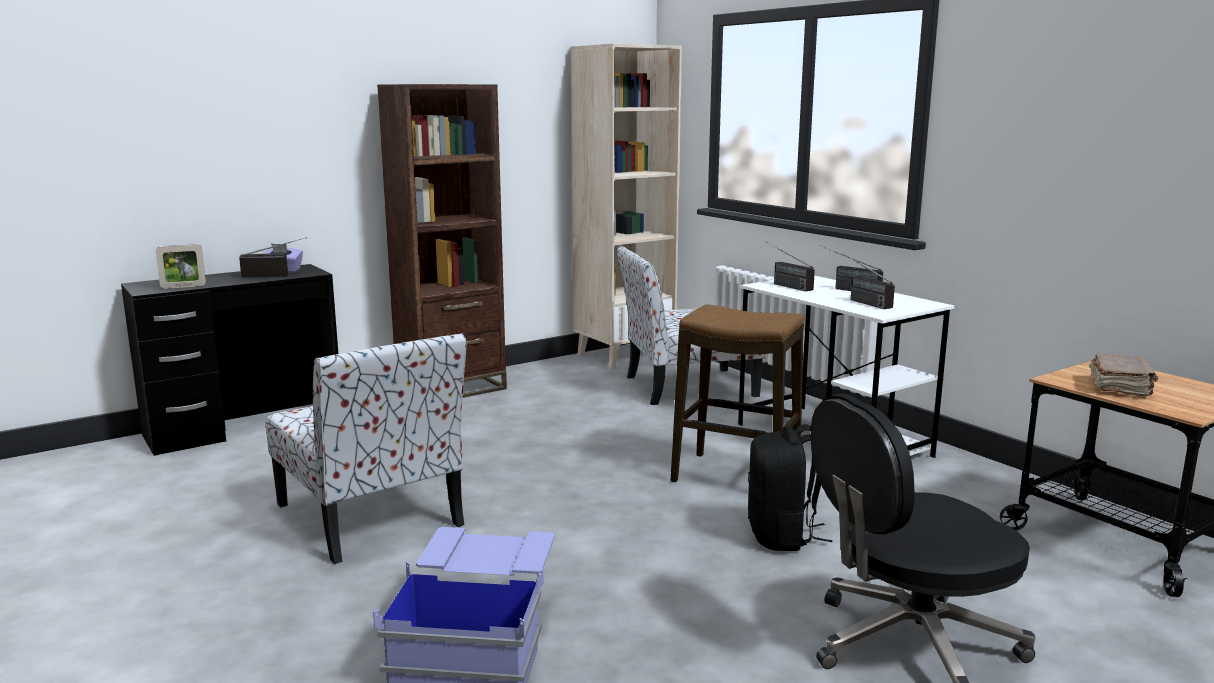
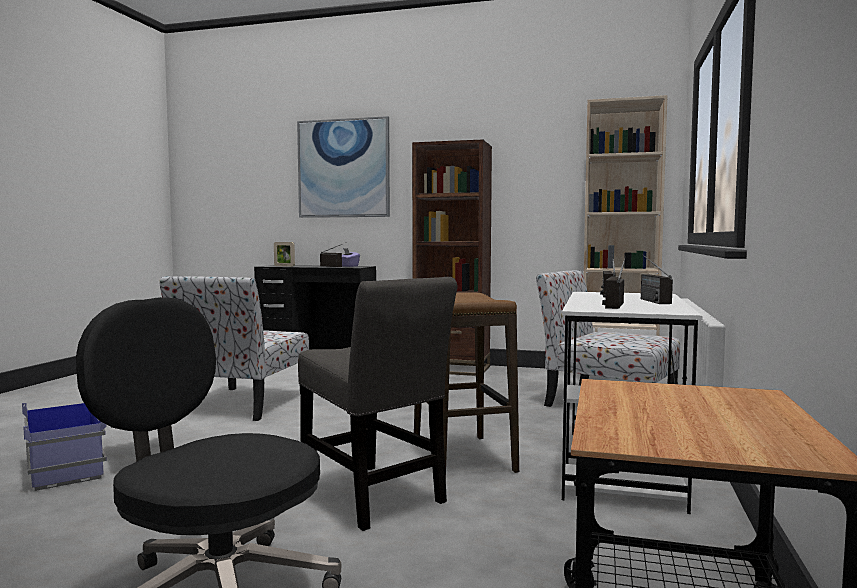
camera: 50 degrees right, 10 degrees down
black backpack [748,424,833,551] -> grey chair [298,277,458,531]
brown book [1090,353,1158,396] -> none
none -> picture [297,116,390,218]

